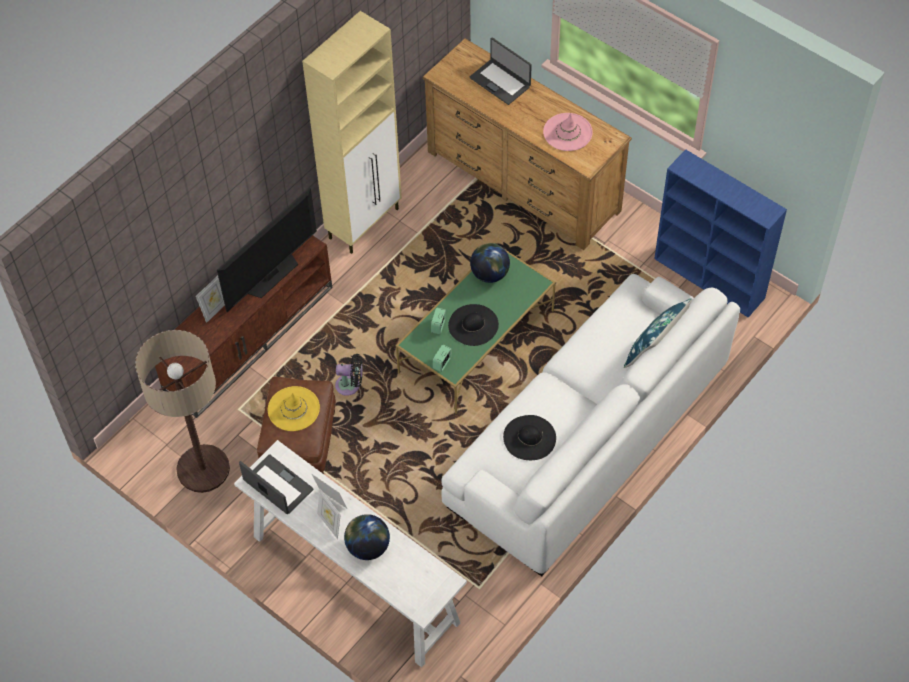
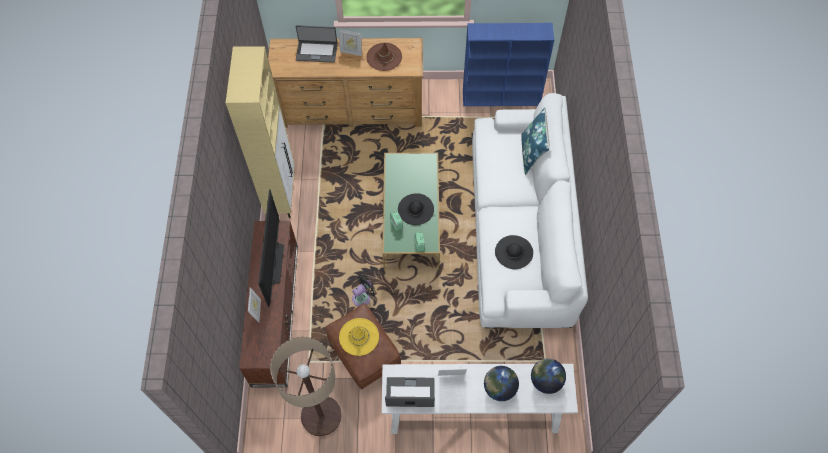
camera: 40 degrees left, 5 degrees up
picture frame [317,489,341,539] -> picture frame moved to [339,29,362,56]
globe [470,243,510,283] -> globe moved to [531,359,566,394]
pink hat [543,113,593,151] -> brown hat [367,42,402,71]

